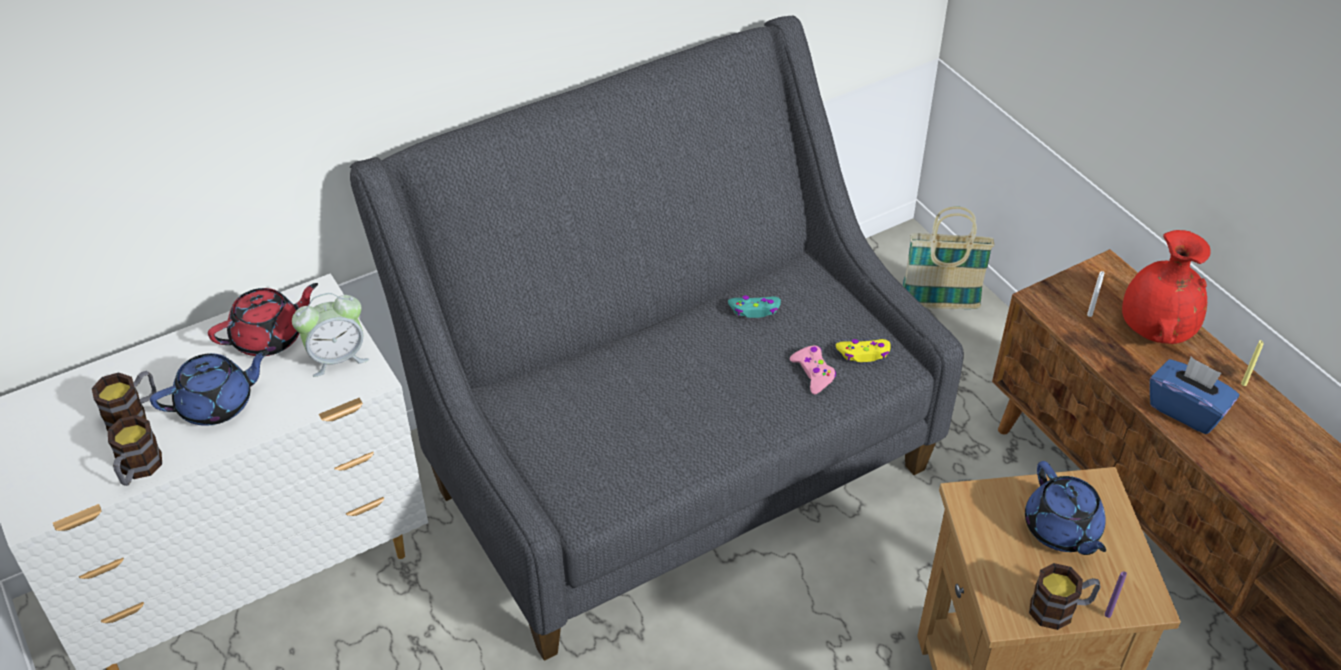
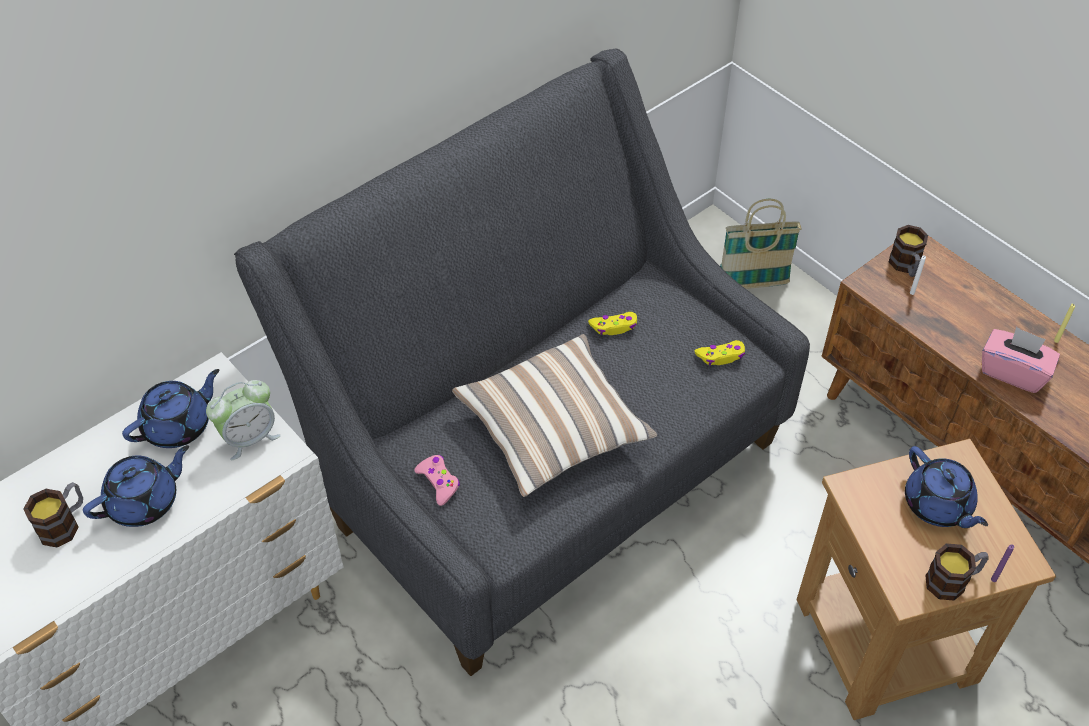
camera: 10 degrees left, 5 degrees up
mug [108,415,162,486] -> mug moved to [889,225,928,277]
red teapot [208,283,318,356] -> blue teapot [122,369,219,448]
turquoise game controller [728,296,781,318] -> yellow game controller [588,312,637,335]
pink game controller [790,345,836,394] -> pink game controller moved to [414,455,460,506]
red vase [1122,230,1211,344] -> none
blue tissue box [1150,357,1239,434] -> pink tissue box [982,327,1060,393]
none -> pillow [452,334,657,497]

